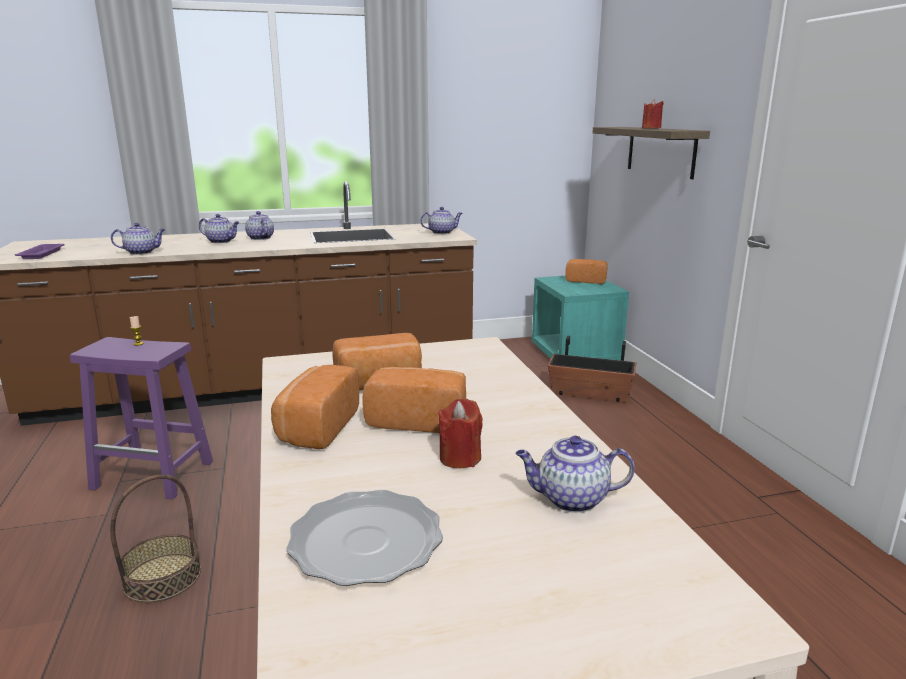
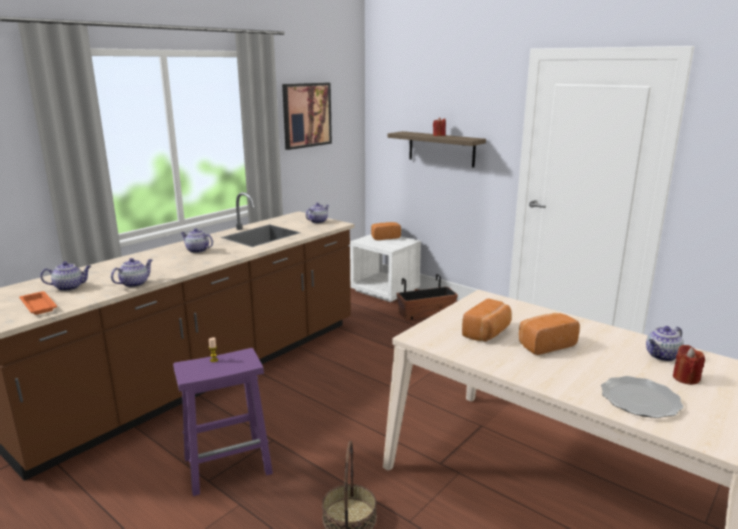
camera: 35 degrees left, 0 degrees up
purple tray [15,244,65,259] -> orange tray [19,291,57,315]
teapot [199,214,239,243] -> teapot moved to [40,261,91,291]
bread [271,365,359,449] -> none
red candle [438,398,482,468] -> red candle moved to [673,345,705,385]
turquoise nightstand [532,276,629,360] -> white nightstand [350,234,421,302]
none -> picture [282,83,332,150]

